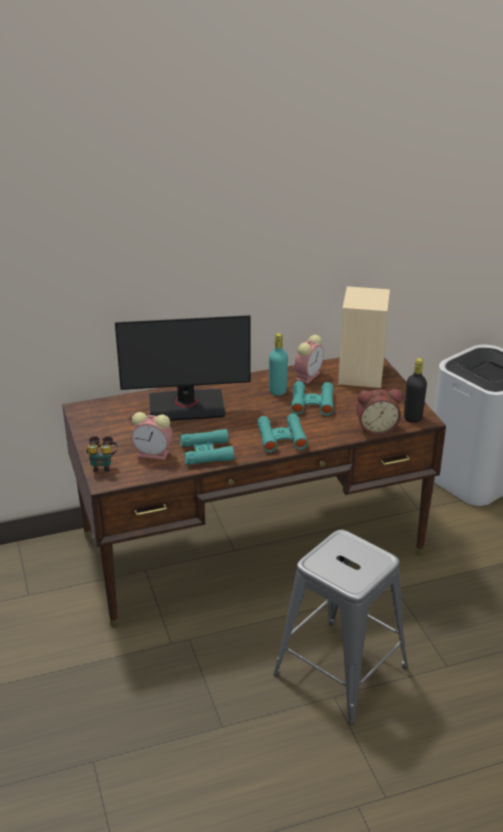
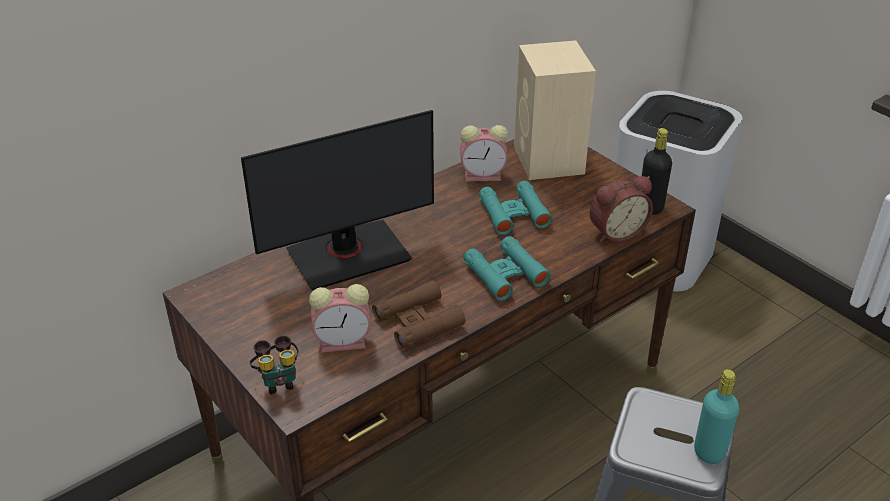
camera: 20 degrees left, 5 degrees up
turquoise binoculars [180,429,234,465] -> brown binoculars [372,280,465,349]
turquoise bottle [269,333,288,396] -> turquoise bottle moved to [694,369,739,464]
alarm clock [295,335,324,384] -> alarm clock turned 75 degrees clockwise [460,125,508,181]

